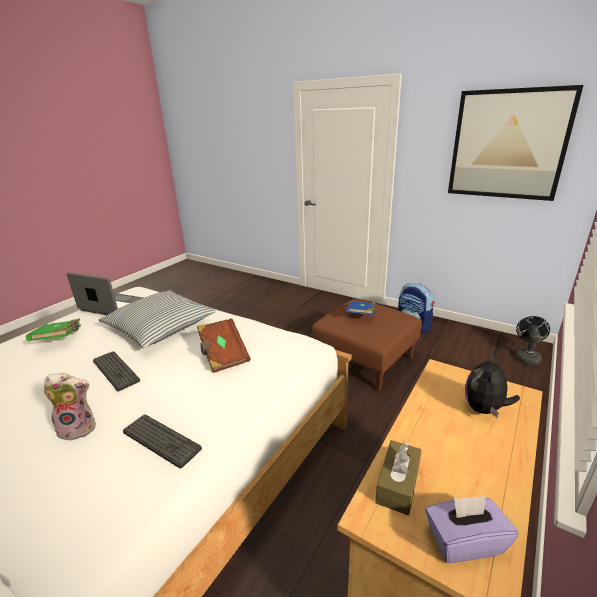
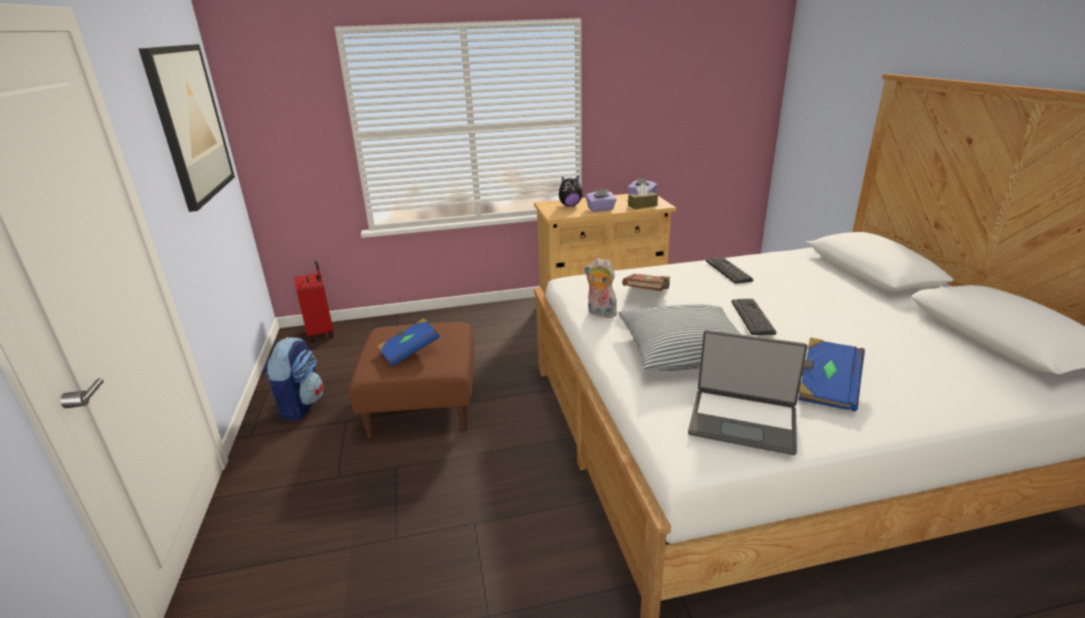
camera: 135 degrees left, 0 degrees up
green book [26,318,81,341] -> blue book [798,338,865,412]
plush toy [44,372,96,440] -> plush toy moved to [584,258,617,318]
laptop [67,272,143,315] -> laptop turned 45 degrees counterclockwise [688,330,808,455]
black fan [516,316,550,365] -> red suitcase [294,261,334,342]
none -> purple tissue box [586,189,617,212]

